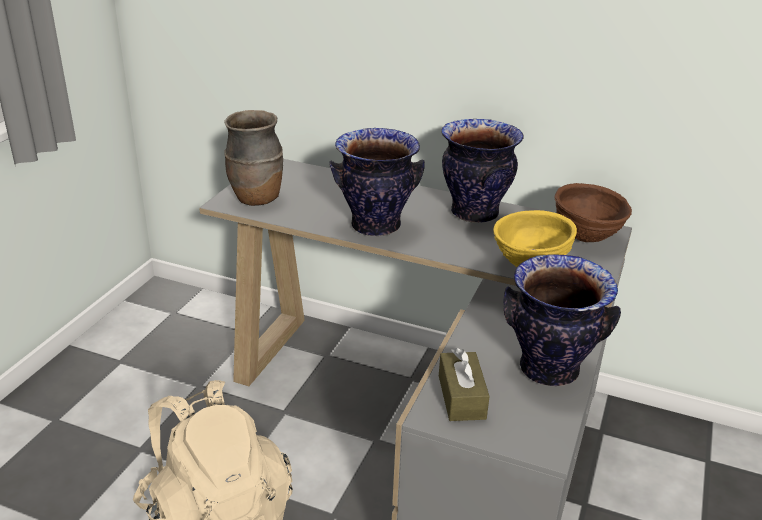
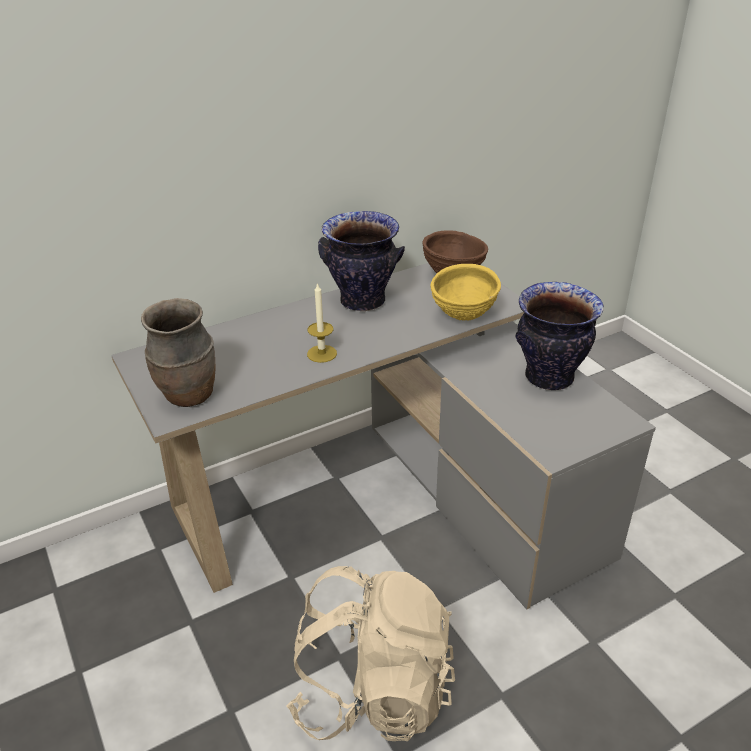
camera: 50 degrees left, 5 degrees up
vase [329,128,425,236] -> candle [307,283,337,363]
brown tissue box [439,348,490,421] -> none

